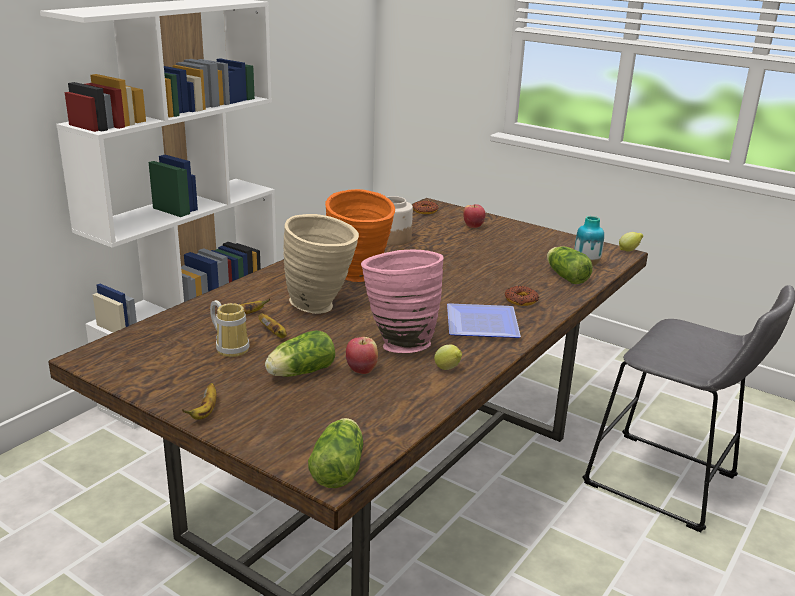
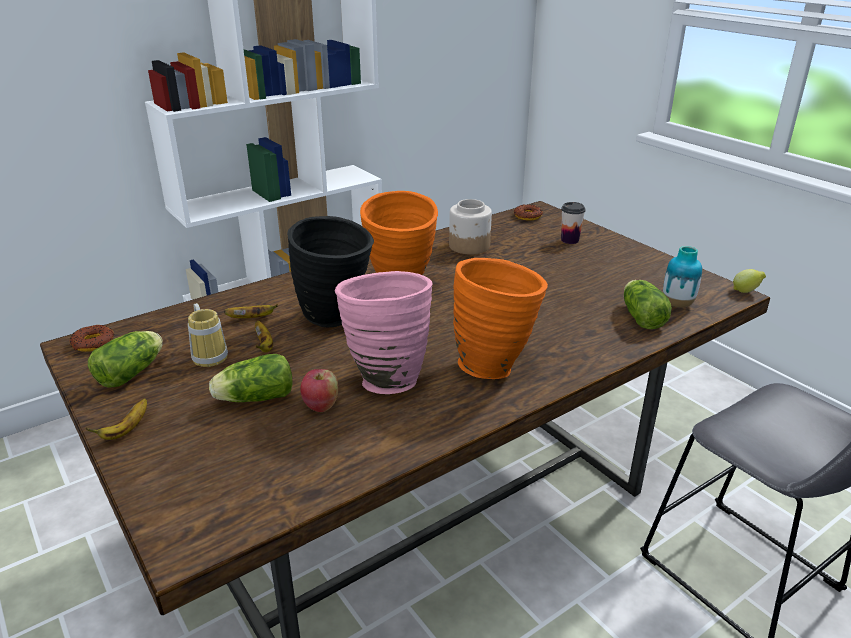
camera: 20 degrees right, 5 degrees up
beige vase [283,214,359,314] -> black vase [287,216,374,327]
lettuce [308,418,363,488] -> lettuce moved to [88,331,163,388]
lemon [434,345,462,370] -> none
plate [447,303,521,338] -> orange vase [453,258,548,379]
apple [463,204,486,228] -> cup [561,202,586,244]
donut [505,286,539,306] -> donut moved to [70,325,114,352]

